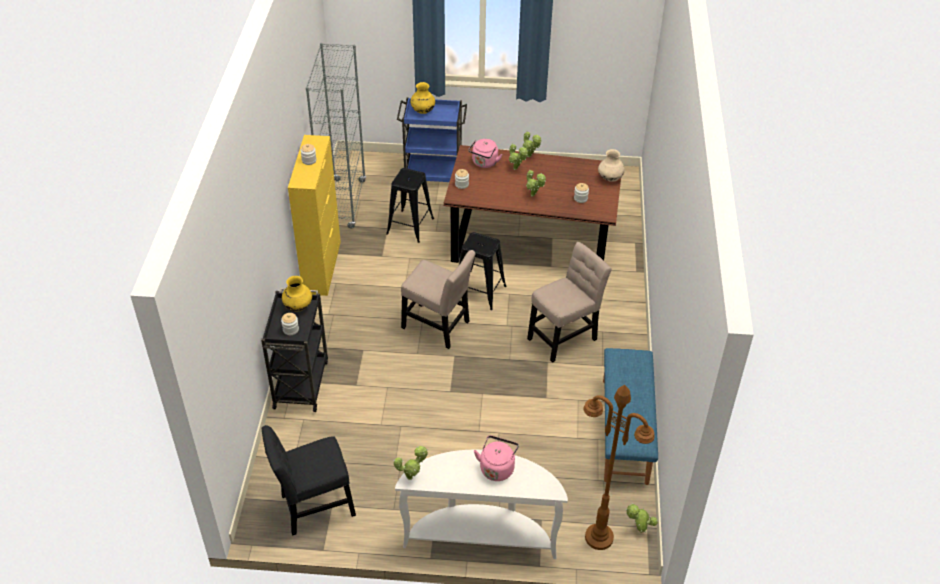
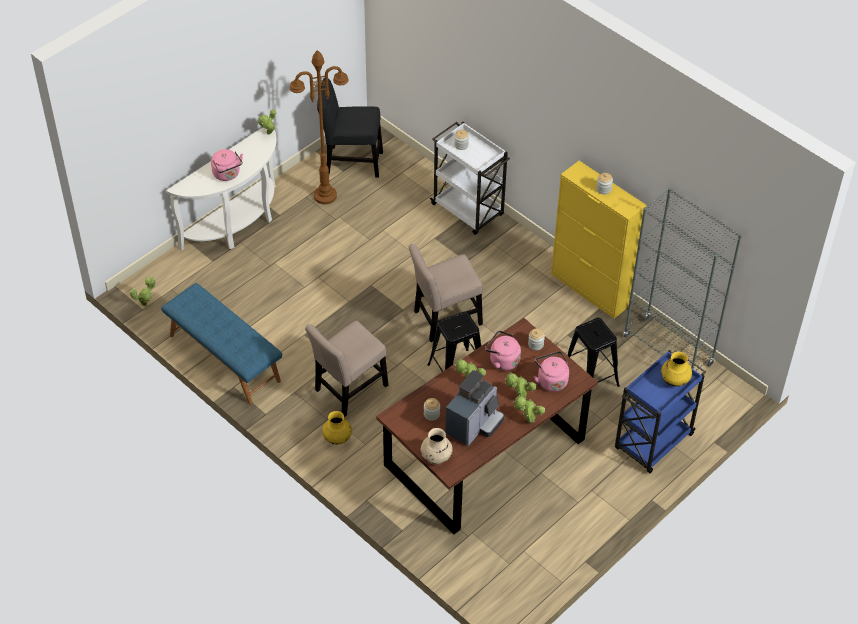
camera: 130 degrees right, 5 degrees up
black cart [261,288,328,412] -> white cart [430,122,510,235]
black chair [261,425,356,535] -> black chair turned 105 degrees counterclockwise [317,78,383,178]
yellow vase [282,276,312,312] -> yellow vase moved to [322,411,352,445]
beige chair [527,242,611,363] -> beige chair turned 45 degrees clockwise [305,321,388,417]
brown floor lamp [583,385,655,550] -> brown floor lamp moved to [290,50,349,204]
none -> coffee machine [445,370,504,446]
none -> pink kettle [485,330,521,371]

